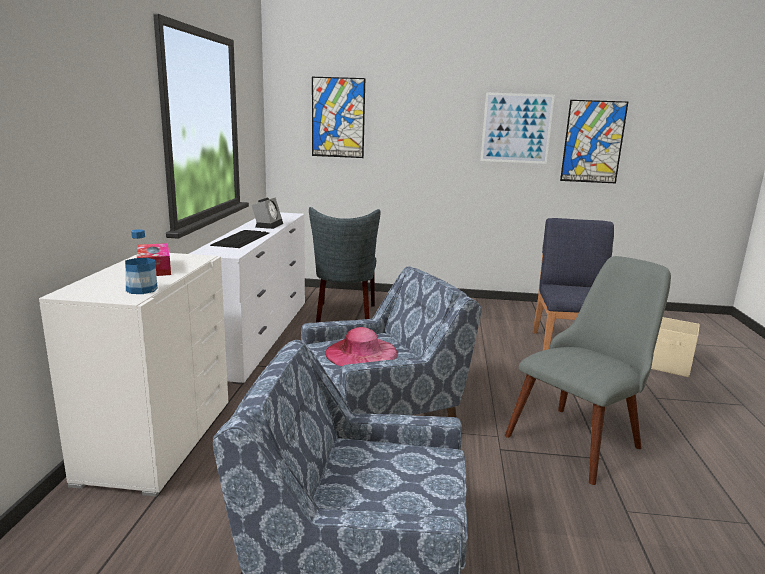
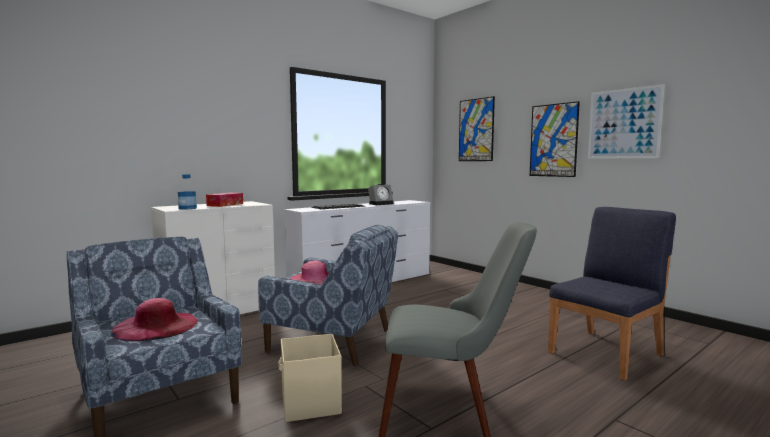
camera: 45 degrees right, 10 degrees down
grey chair [309,207,380,322] -> none
picture [560,100,628,183] -> picture moved to [530,101,580,177]
beige storage box [651,317,700,377] -> beige storage box moved to [278,334,342,422]
none -> pink hat [111,298,198,341]

